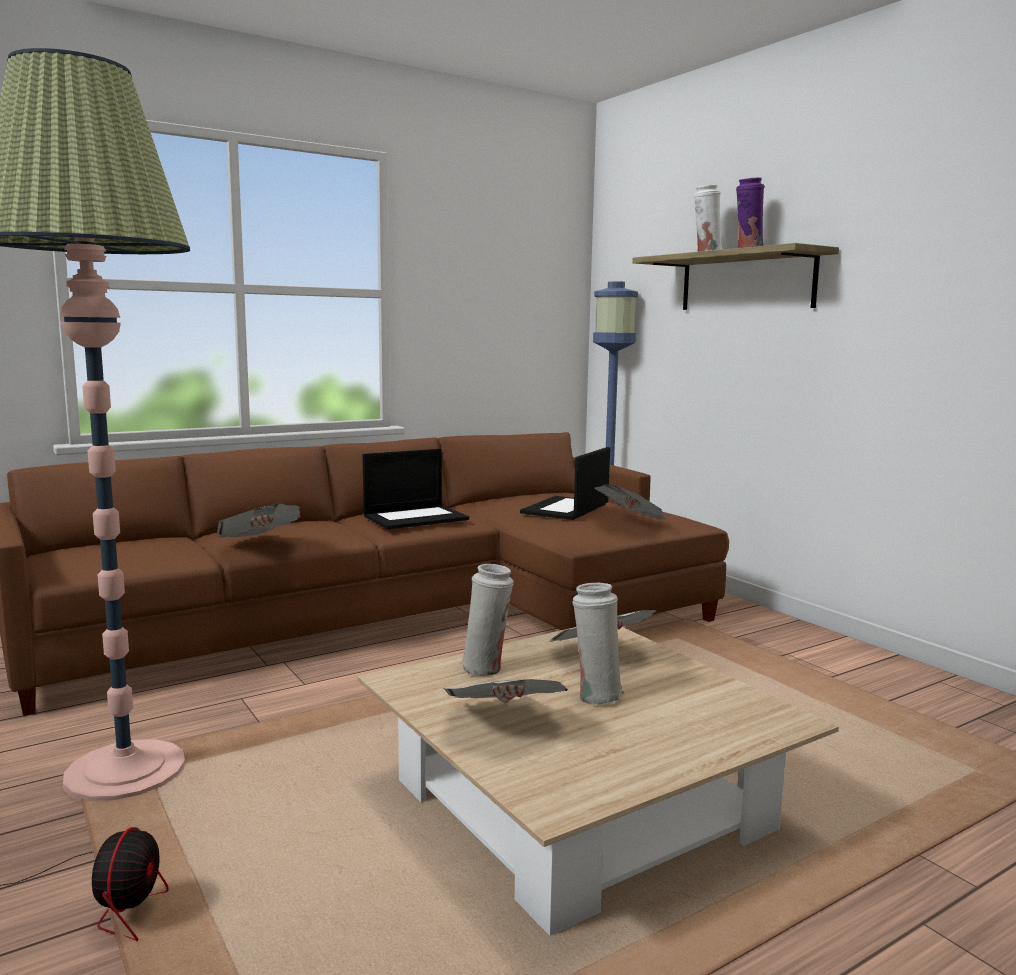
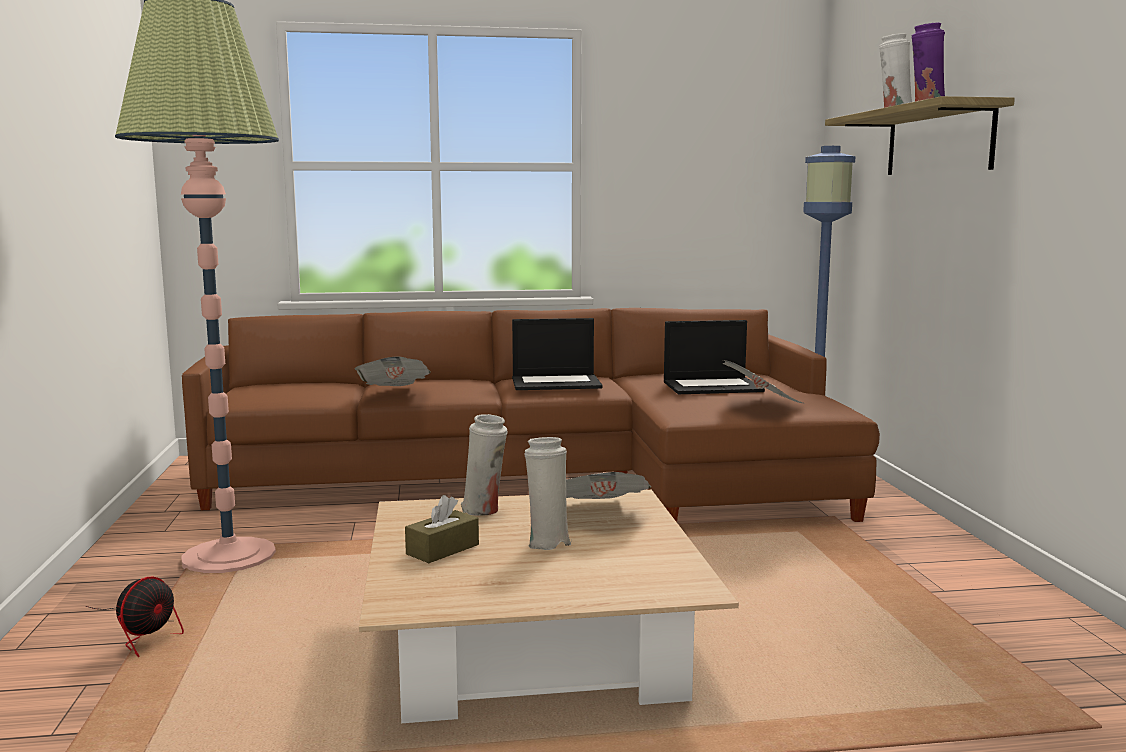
camera: 25 degrees right, 0 degrees up
newspaper [442,679,569,703] -> brown tissue box [405,495,479,563]
laptop [520,447,610,520] -> laptop turned 150 degrees counterclockwise [664,320,765,394]

